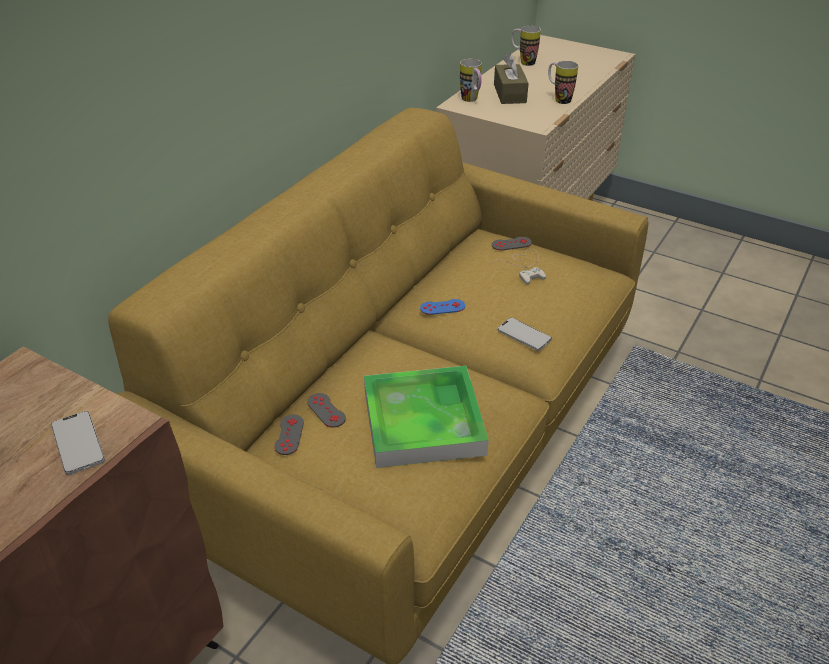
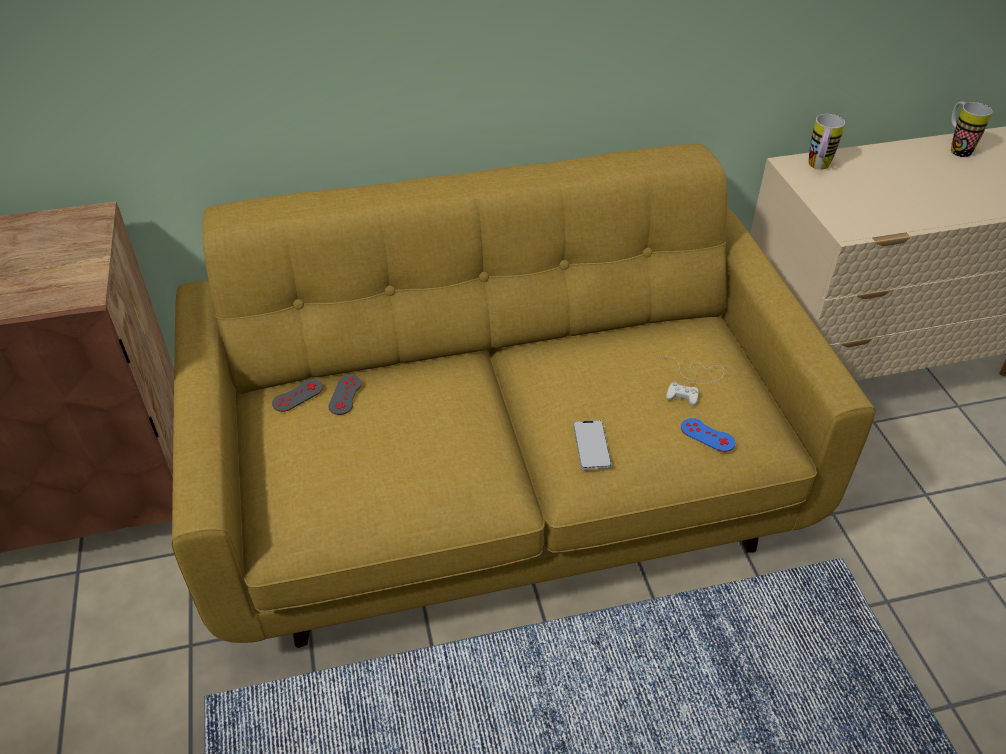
camera: 45 degrees right, 5 degrees up
phone [51,411,105,475] -> none
tray [364,366,489,468] -> none
blue game controller [420,299,465,315] -> blue game controller moved to [681,418,735,452]
grey game controller [492,237,532,251] -> none
brown tissue box [494,53,529,104] -> none
mug [548,61,578,104] -> none

